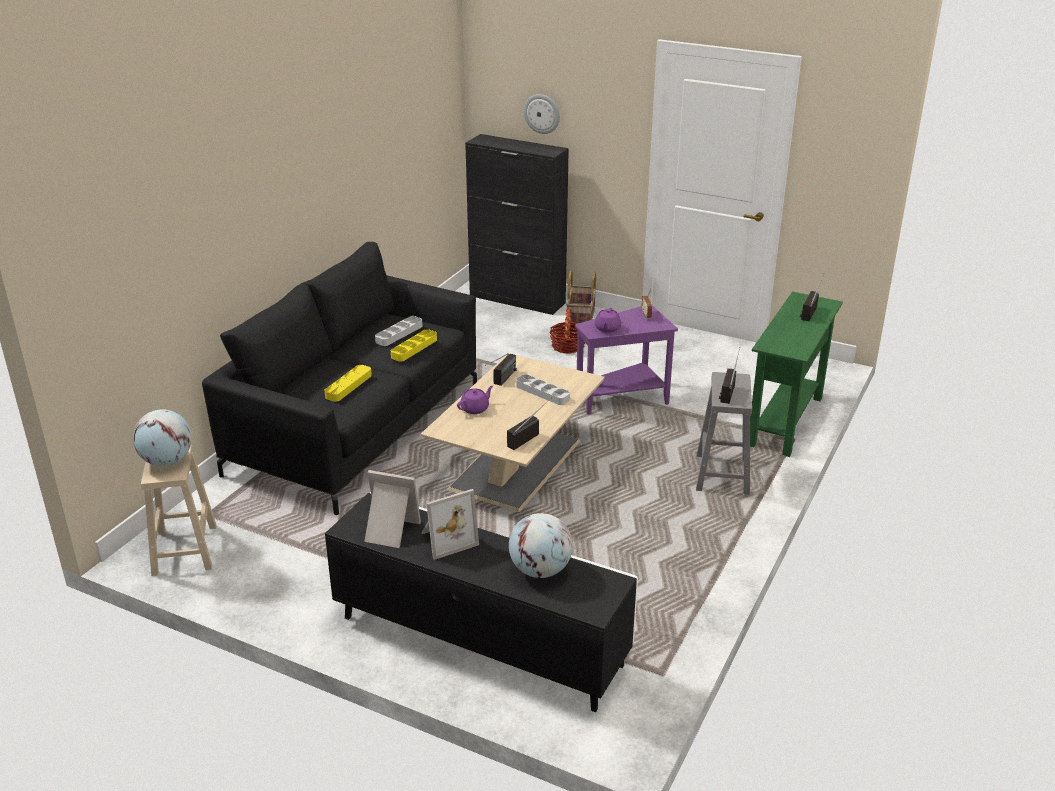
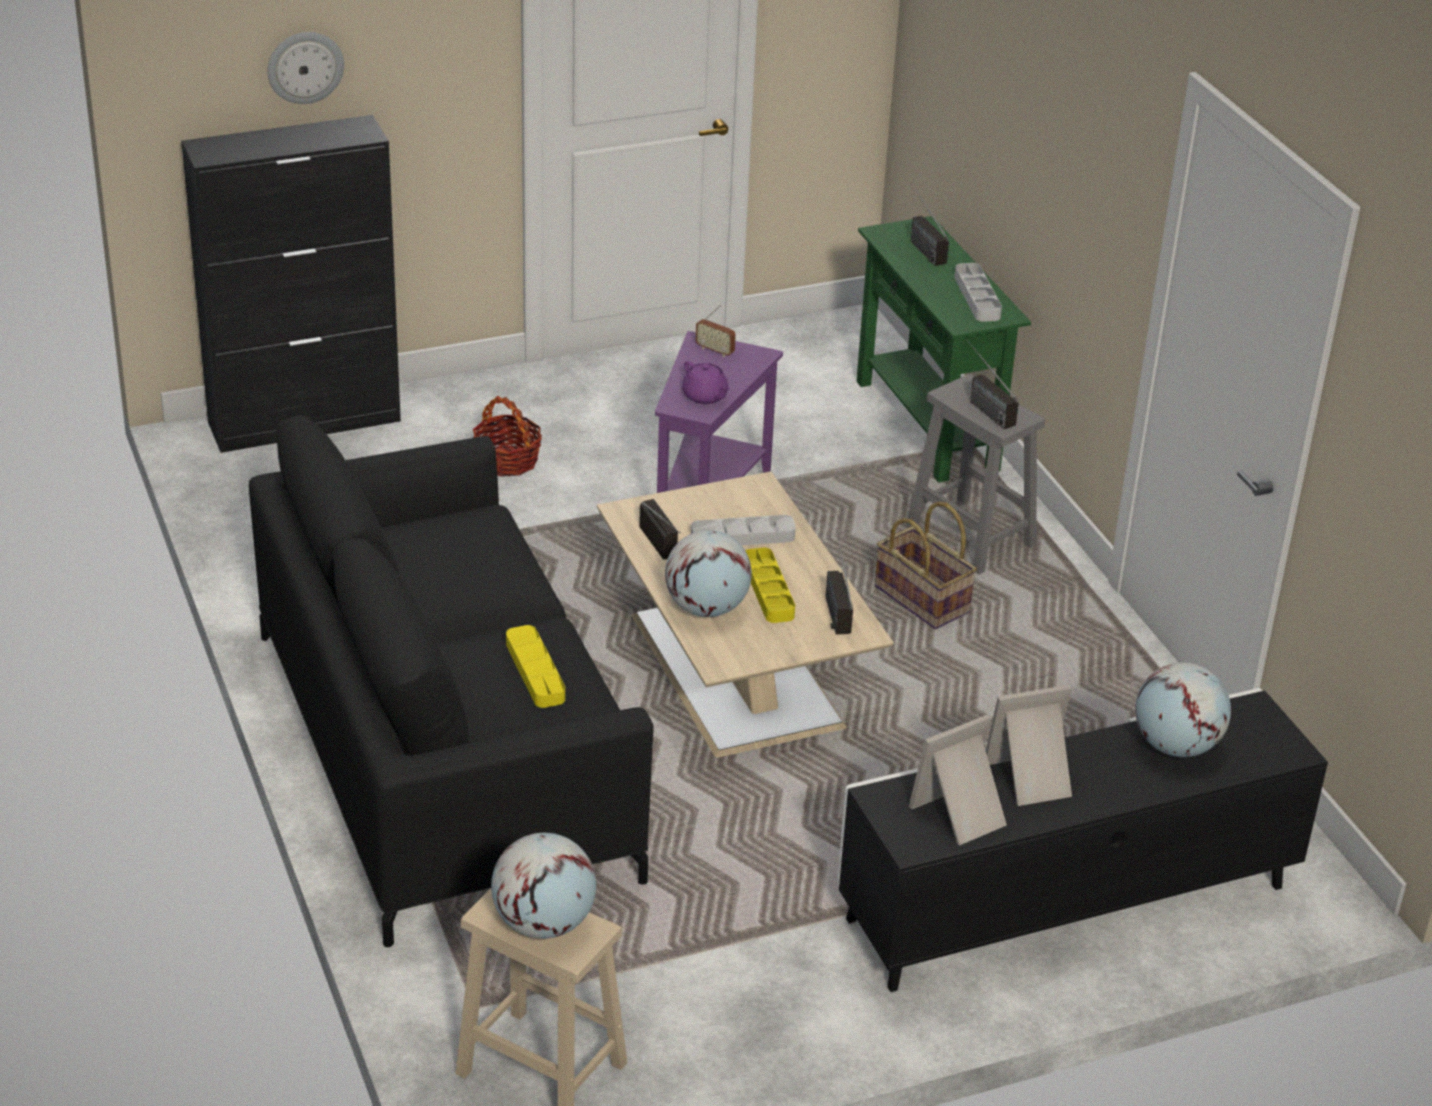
camera: 50 degrees left, 5 degrees up
grey tray [375,316,423,346] -> grey tray moved to [954,263,1002,322]
yellow tray [391,329,437,362] -> yellow tray moved to [746,548,795,623]
picture frame [421,489,479,560] -> picture frame turned 120 degrees counterclockwise [986,685,1072,806]
purple teapot [457,385,493,414] -> globe [665,530,752,617]
basket [566,270,596,323] -> basket moved to [875,502,977,629]

